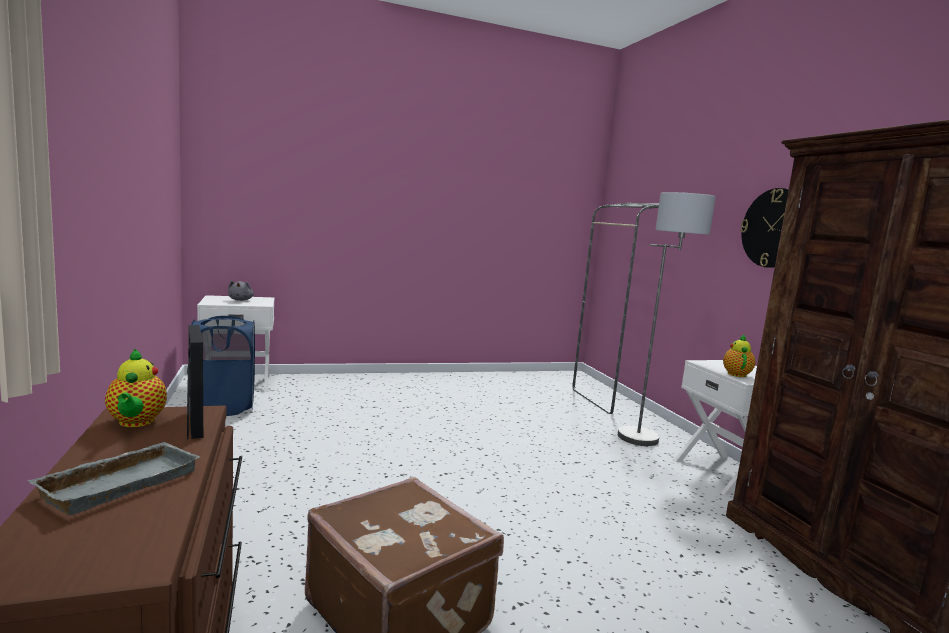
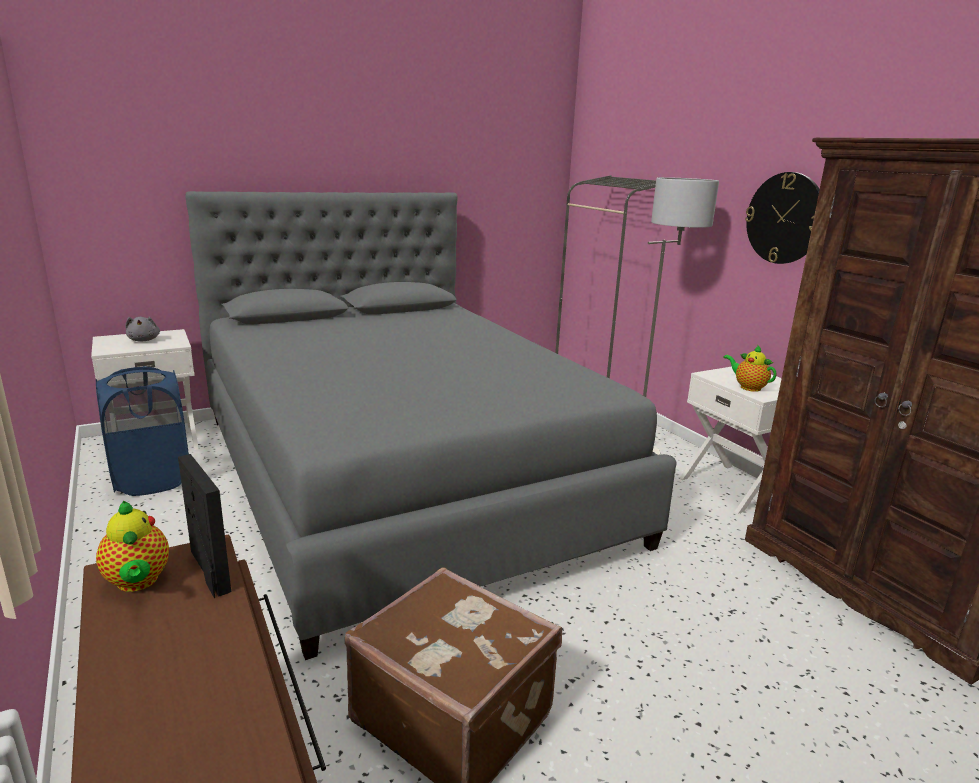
camera: 10 degrees left, 10 degrees up
grey tray [27,442,200,515] -> none
teapot [723,334,755,377] -> teapot turned 45 degrees counterclockwise [723,345,777,392]
none -> grey bed [185,191,677,660]

